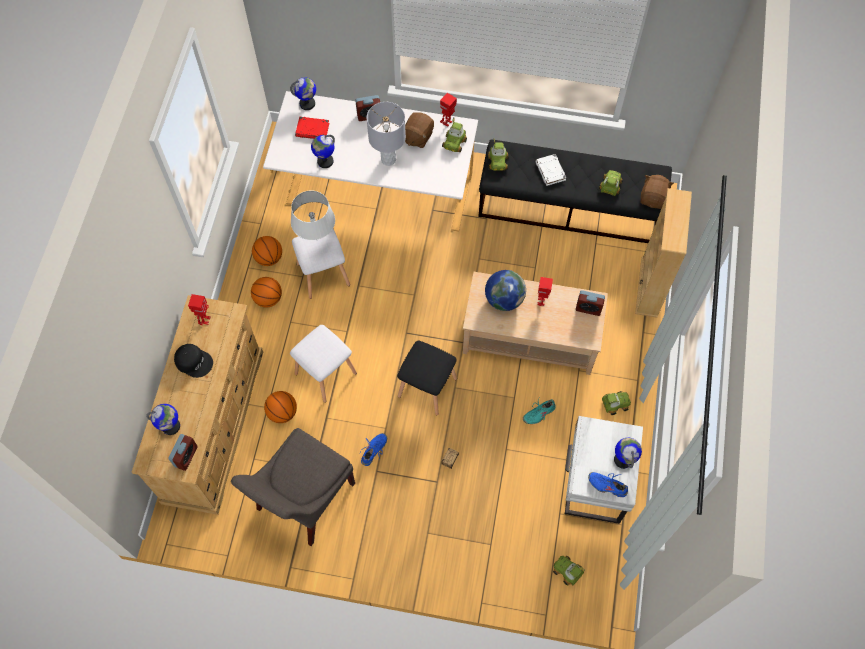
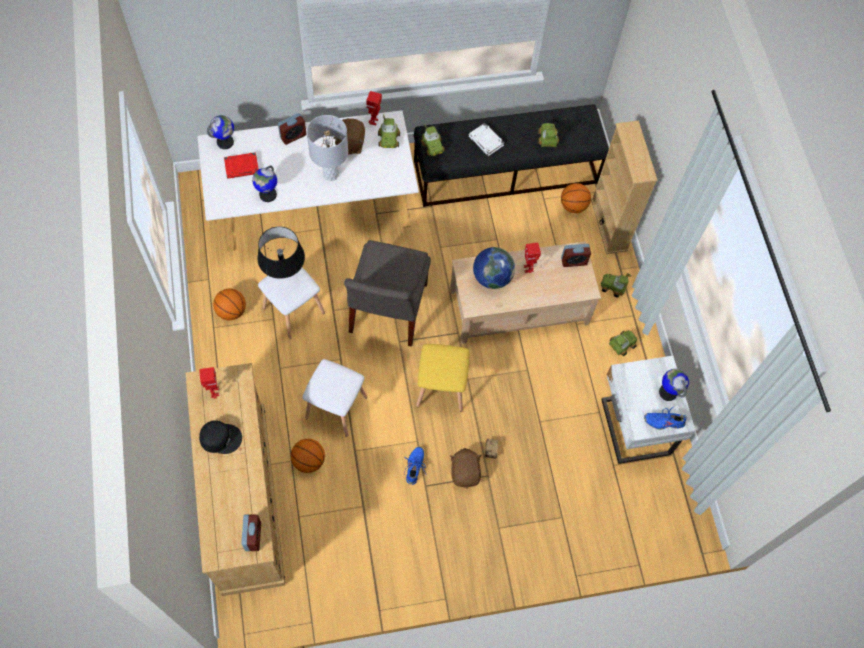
camera: 25 degrees left, 0 degrees up
globe [146,404,180,435] -> none
grey chair [231,428,355,546] -> grey chair moved to [344,240,431,347]
basketball [251,277,282,307] -> basketball moved to [561,183,591,213]
white table lamp [291,191,335,240] -> black table lamp [257,226,305,279]
black stool [397,341,457,415] -> yellow stool [416,344,469,412]
turquoise shoe [523,399,556,424] -> none
toy car [553,556,585,585] -> toy car moved to [601,273,631,297]
brown plush toy [640,175,674,209] -> brown plush toy moved to [450,448,482,488]

